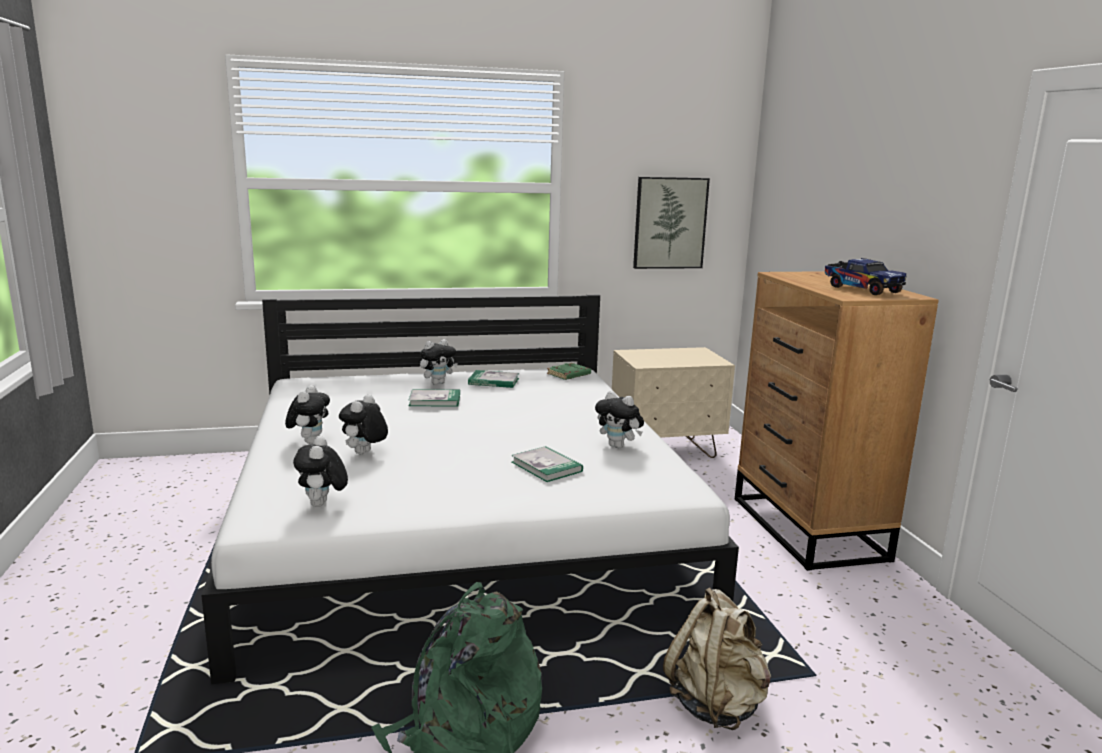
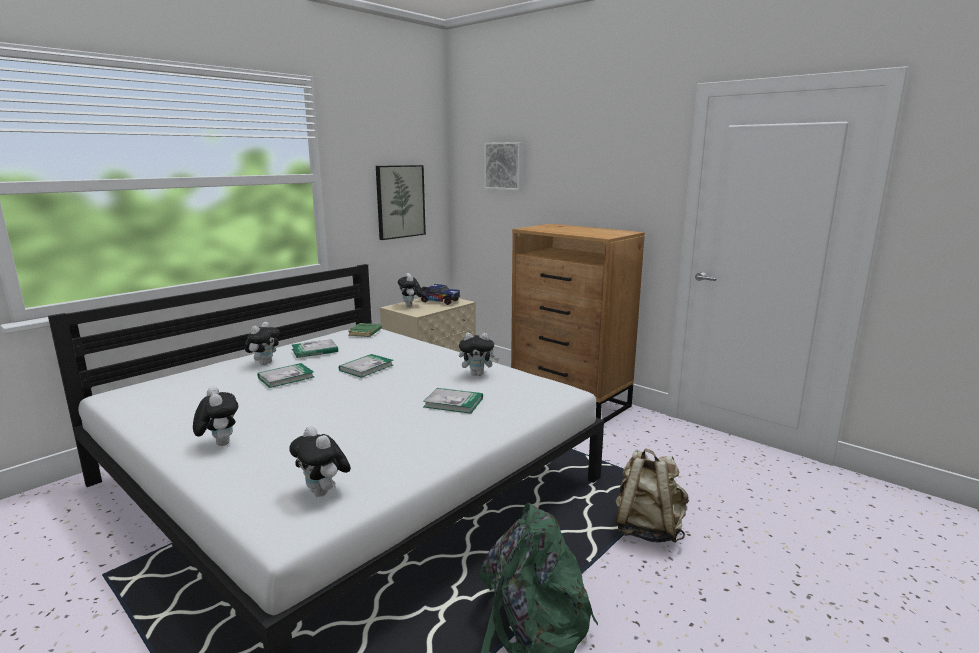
camera: 35 degrees left, 0 degrees up
plush toy [339,394,388,454] -> plush toy moved to [398,273,422,307]
toy truck [825,258,906,295] -> toy truck moved to [421,284,460,305]
none -> book [339,354,393,378]
none -> picture [484,142,523,190]

